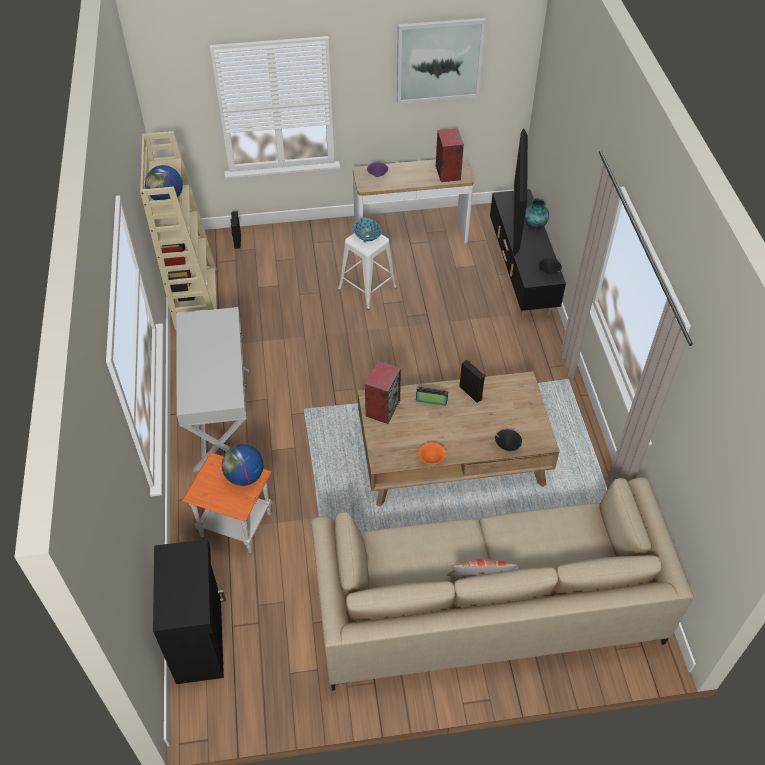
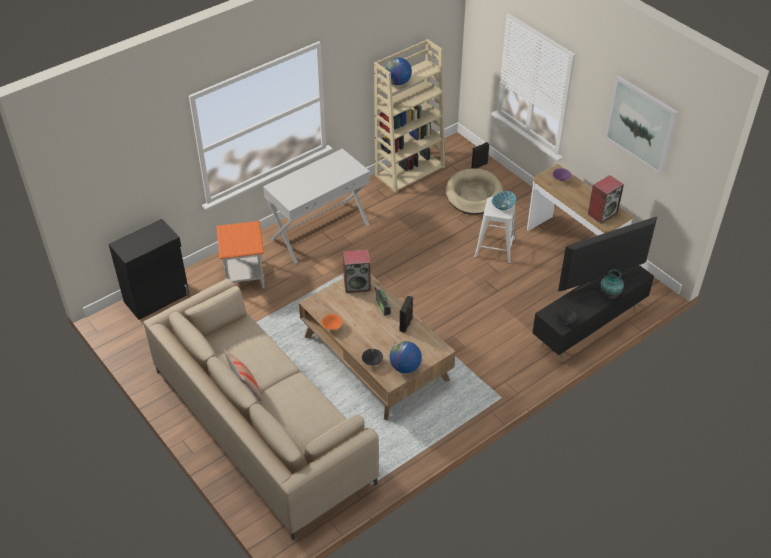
camera: 60 degrees right, 5 degrees down
globe [222,444,263,486] -> globe moved to [390,341,422,373]
none -> beige dog bed [446,168,503,215]

